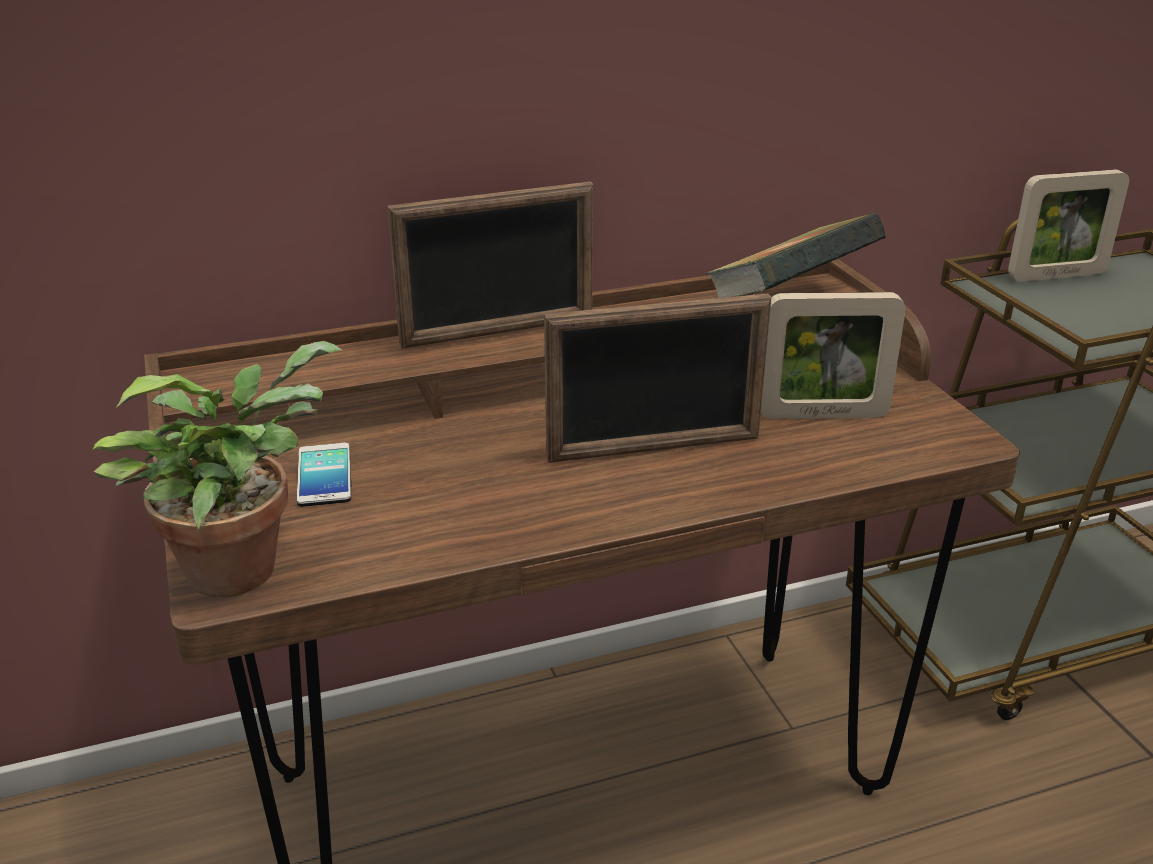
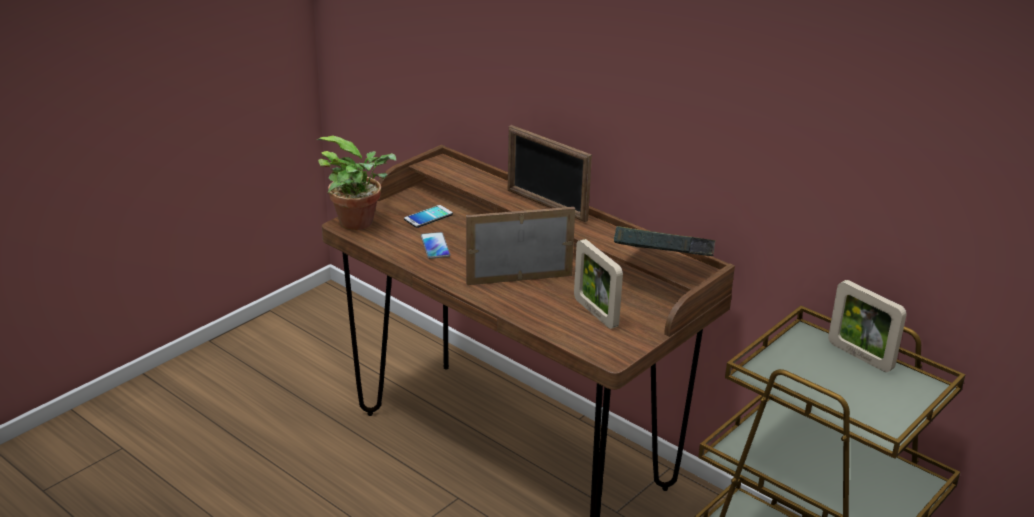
camera: 60 degrees right, 0 degrees up
picture frame [544,294,771,463] -> picture frame turned 120 degrees clockwise [466,207,575,285]
none -> phone [421,232,450,259]

